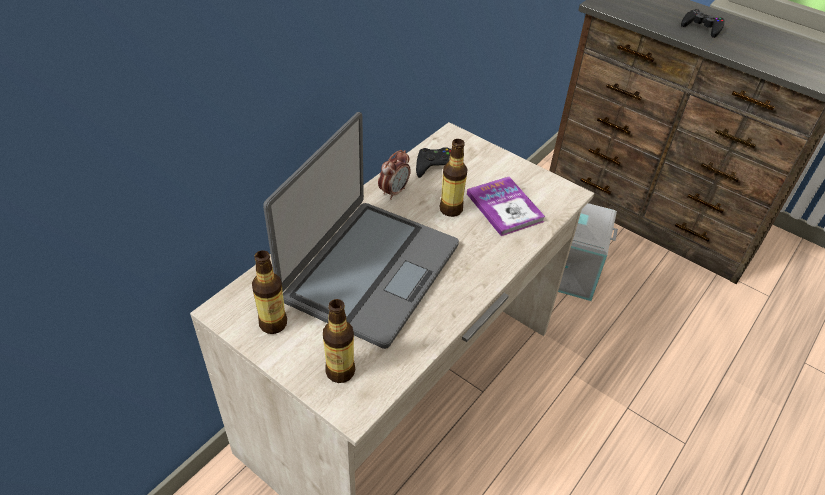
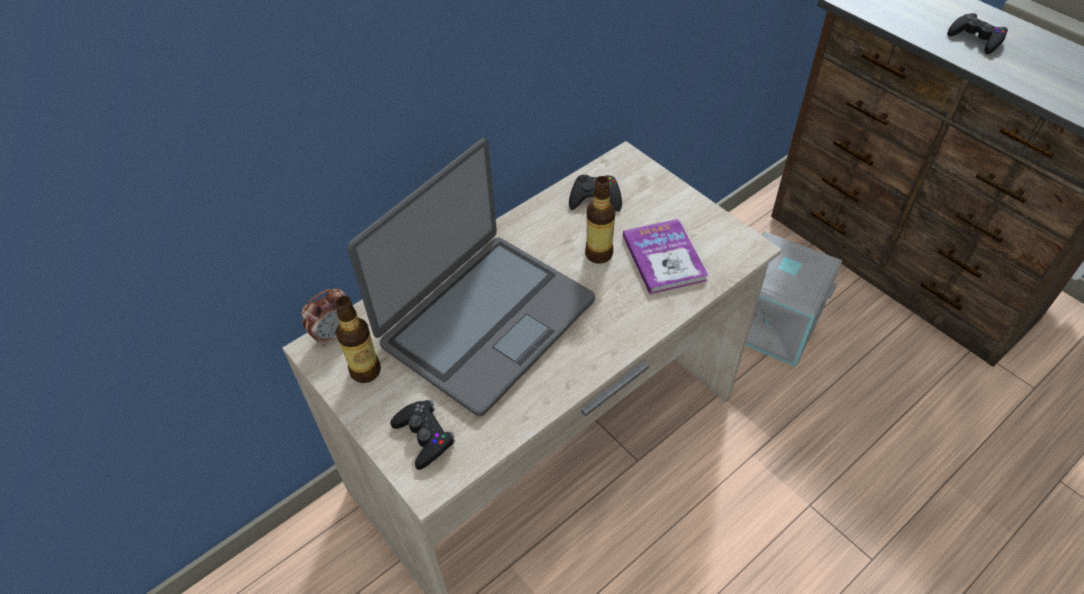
camera: 15 degrees right, 5 degrees up
bottle [323,299,355,383] -> black game controller [390,400,455,470]
alarm clock [378,150,411,200] -> alarm clock moved to [302,288,346,346]

